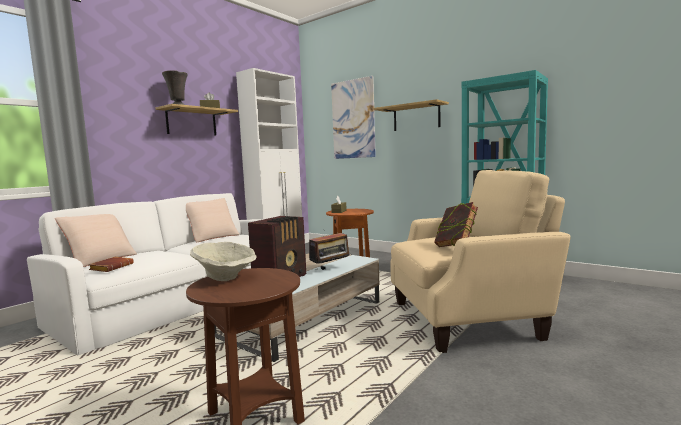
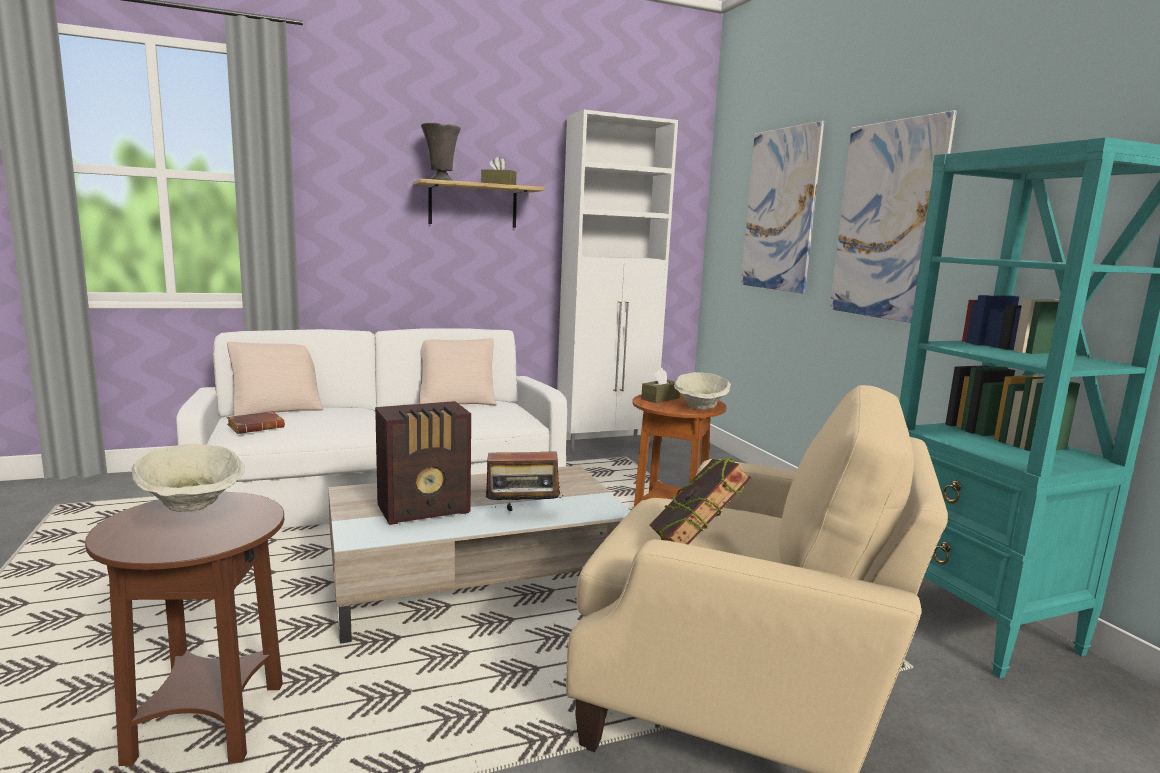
camera: 30 degrees right, 5 degrees up
shelf [373,99,449,131] -> picture [830,110,957,323]
none -> beige bowl [674,372,731,410]

